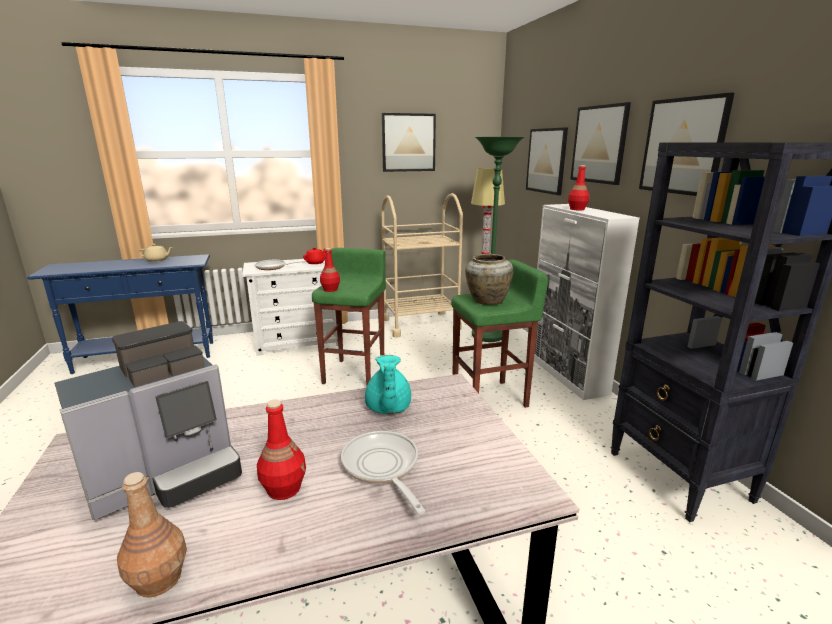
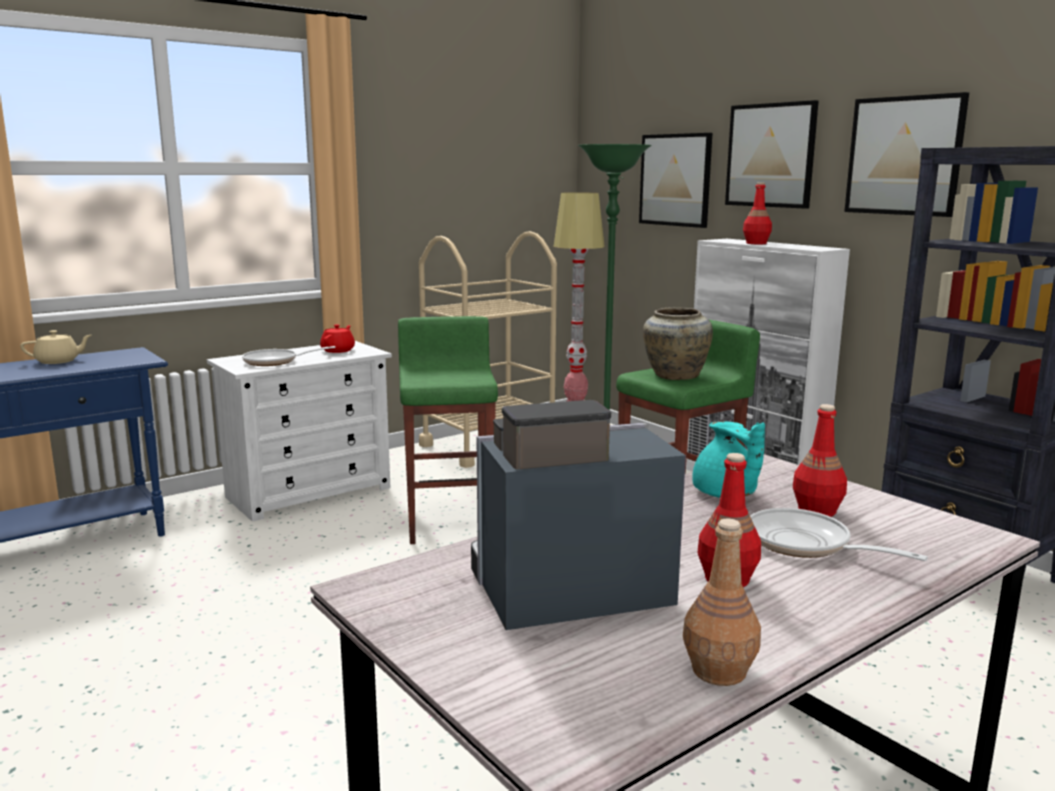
camera: 20 degrees left, 5 degrees down
coffee machine [54,321,242,520] -> coffee machine turned 135 degrees counterclockwise [471,400,686,630]
red bottle [320,248,340,292] -> red bottle moved to [793,404,847,517]
picture [382,113,436,172] -> none

